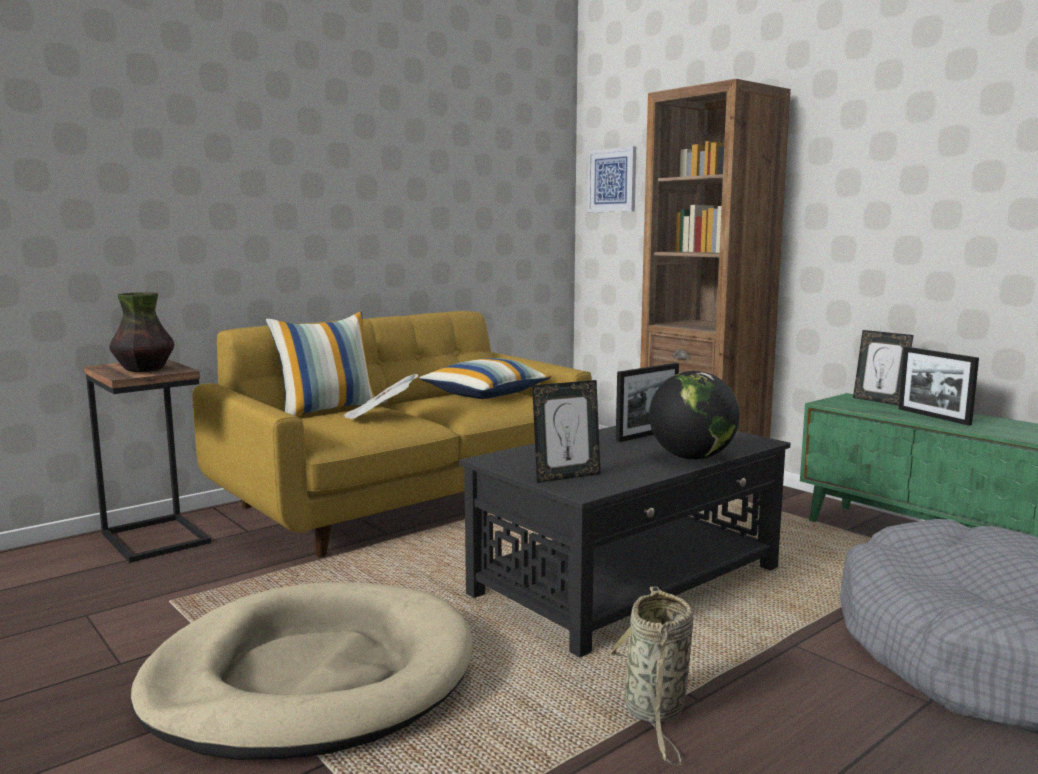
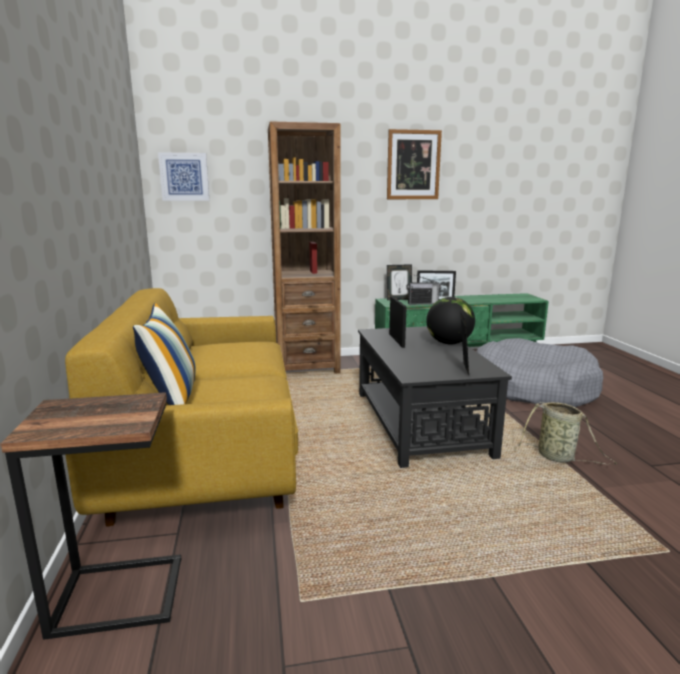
camera: 60 degrees left, 5 degrees up
vase [109,292,174,372] -> none
beige dog bed [130,582,473,760] -> none
newspaper [344,374,418,420] -> none
pillow [419,358,551,399] -> none
none -> picture [387,129,442,199]
none -> radio [406,274,441,304]

